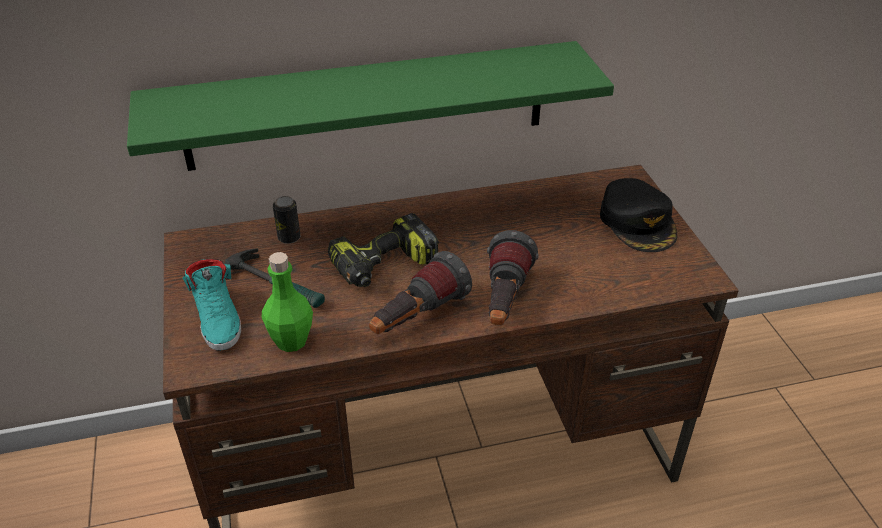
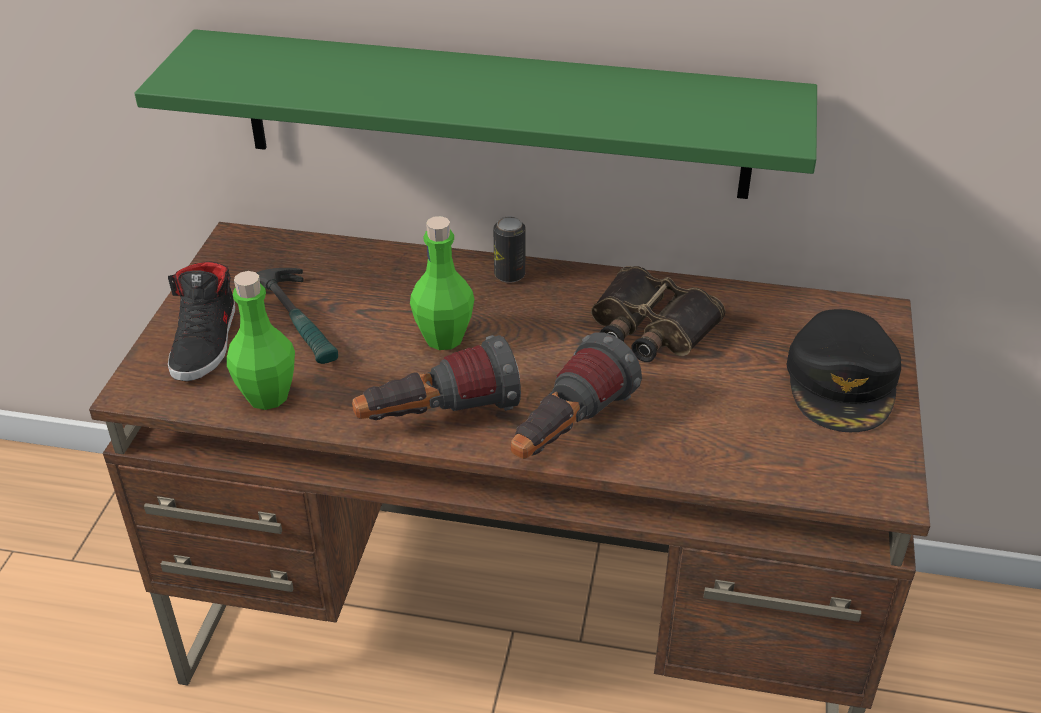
camera: 25 degrees right, 0 degrees up
turquoise shoe [183,259,241,351] -> black shoe [168,261,235,381]
can [273,196,300,244] -> can moved to [493,216,525,283]
power drill [328,213,439,287] -> green bottle [410,216,475,350]
none -> binoculars [591,266,725,362]

